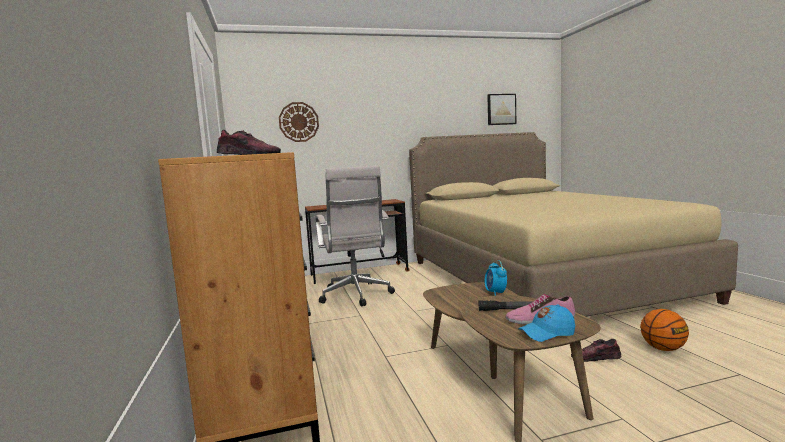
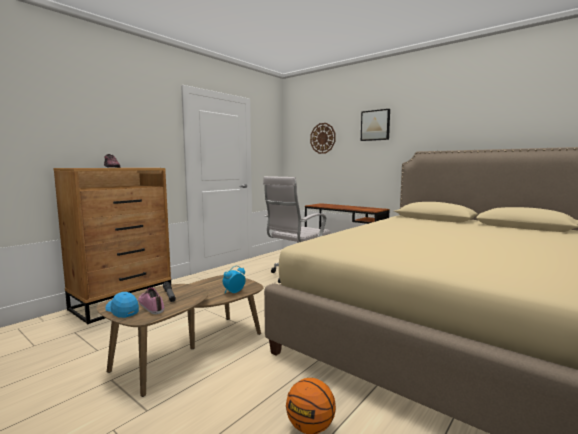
camera: 55 degrees right, 0 degrees up
picture [487,94,516,125] -> picture moved to [361,109,390,141]
shoe [571,339,621,362] -> none

